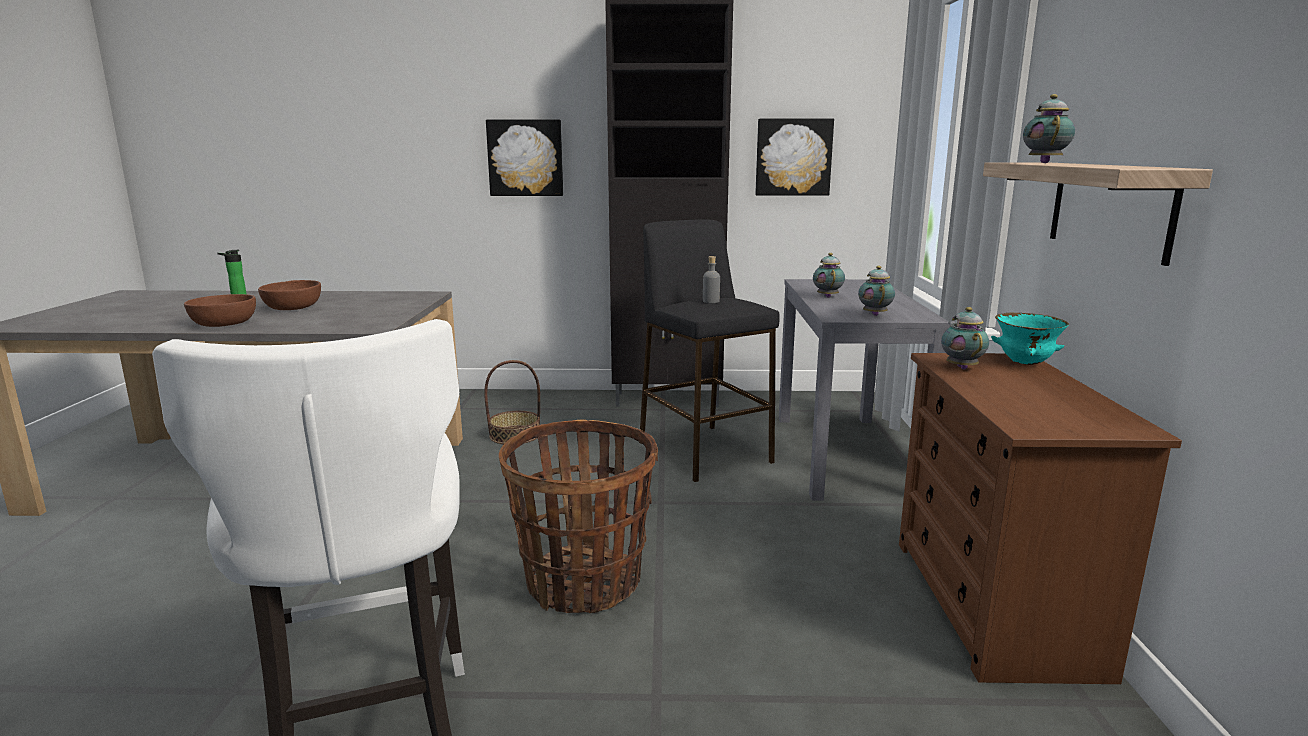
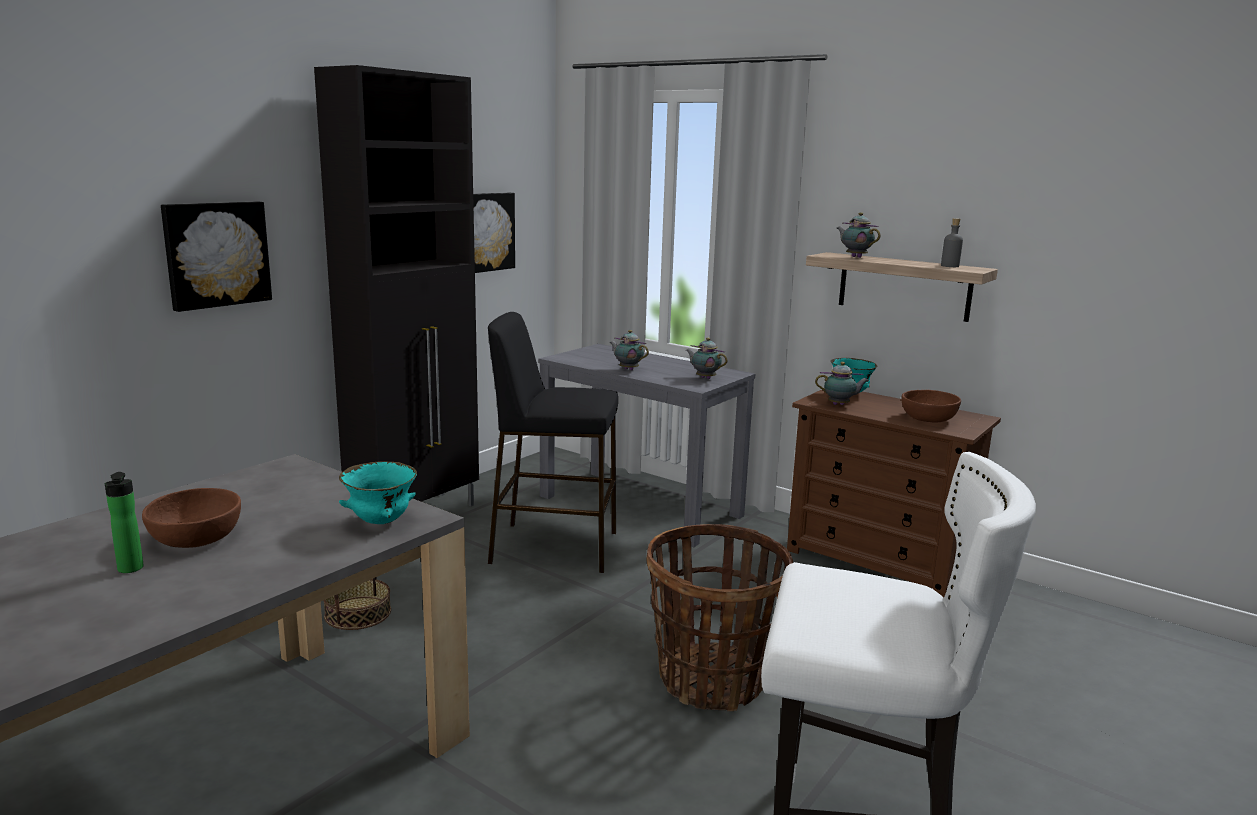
camera: 55 degrees left, 0 degrees up
brown bowl [184,294,256,327] -> brown bowl moved to [902,390,961,423]
grey bottle [703,256,720,303] -> grey bottle moved to [941,218,963,267]
teapot [941,307,989,370] -> teapot turned 150 degrees clockwise [815,362,869,405]
none -> turquoise bowl [339,461,417,524]

